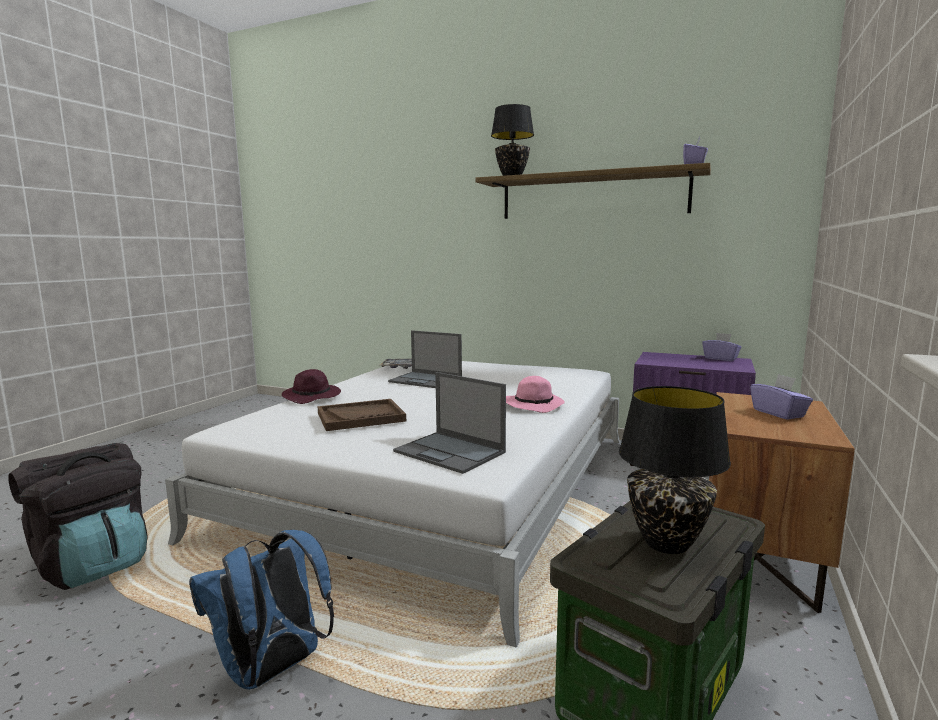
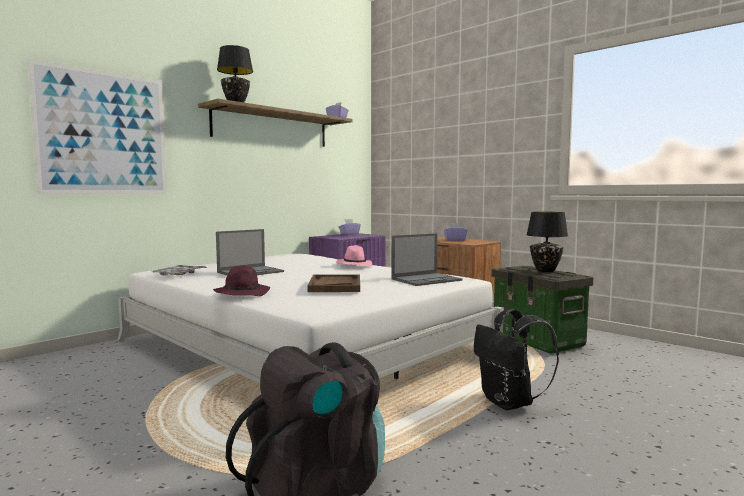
camera: 70 degrees left, 5 degrees down
blue backpack [189,530,334,690] -> black backpack [474,308,559,410]
none -> picture [27,59,167,194]

